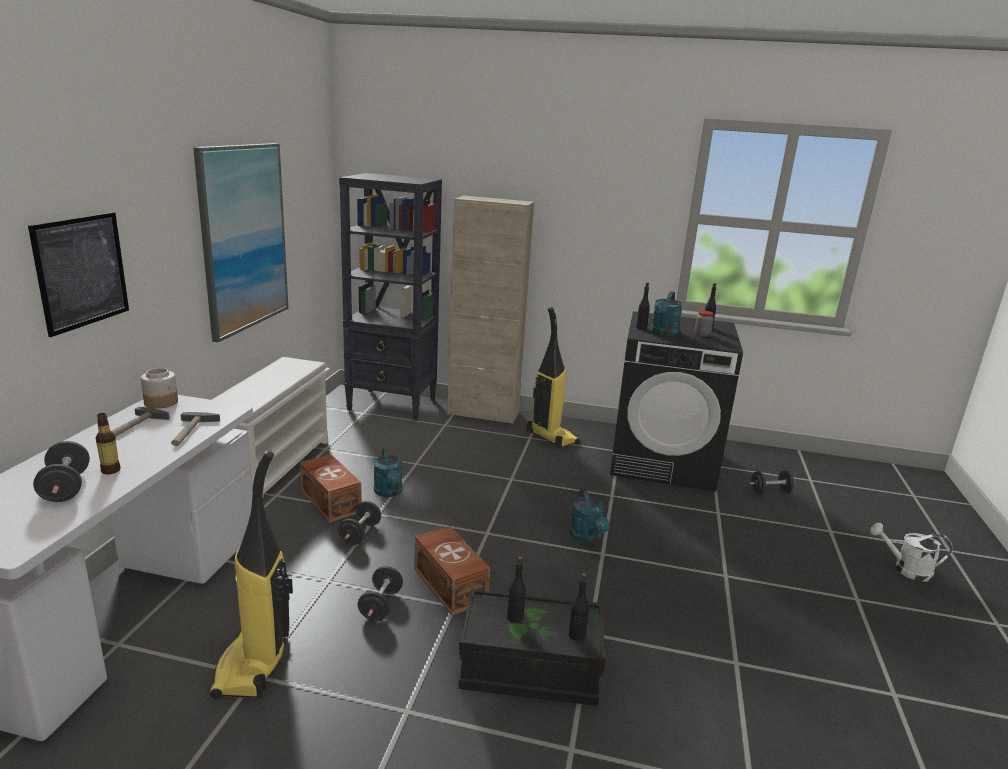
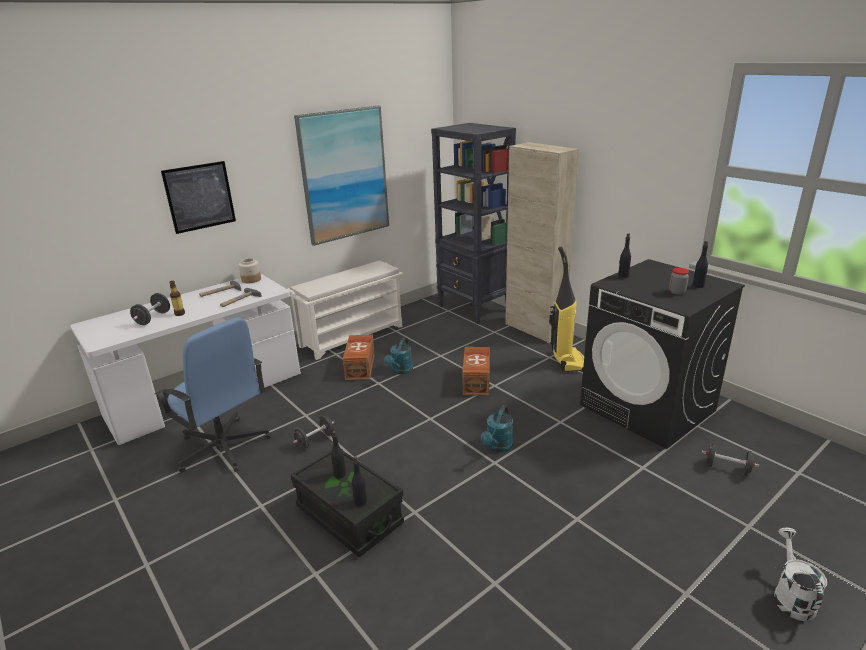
camera: 40 degrees right, 5 degrees up
vacuum cleaner [209,451,293,699] -> blue office chair [155,317,271,472]
black dumbbell [338,501,381,545] -> none
brown storage box [414,526,490,616] -> brown storage box moved to [462,347,490,395]
turquoise watering can [651,291,683,336] -> none
white watering can [870,523,952,582] -> white watering can turned 45 degrees clockwise [774,528,827,621]

